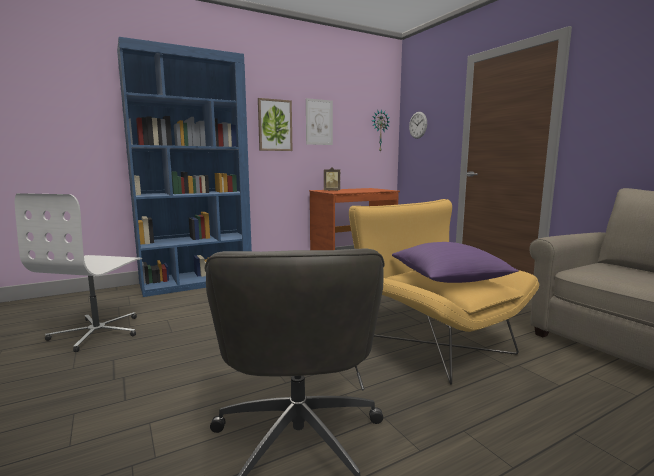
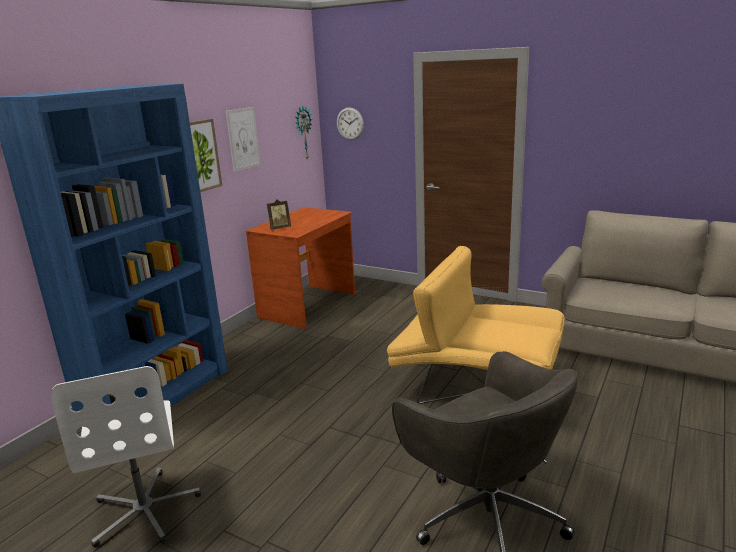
camera: 30 degrees left, 10 degrees up
purple pillow [392,242,519,283] -> none

